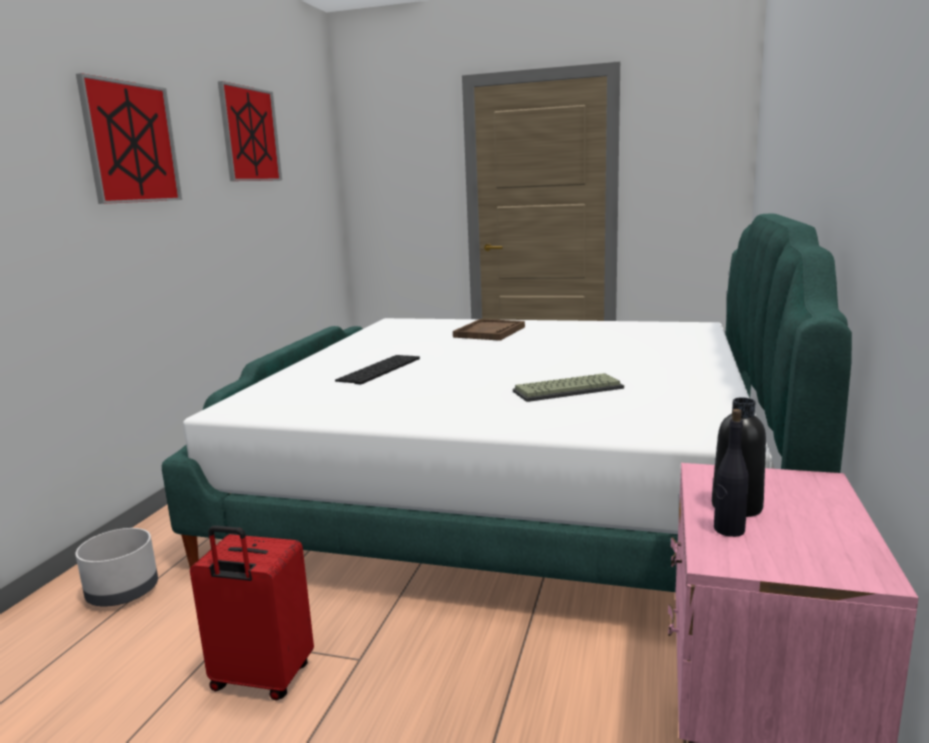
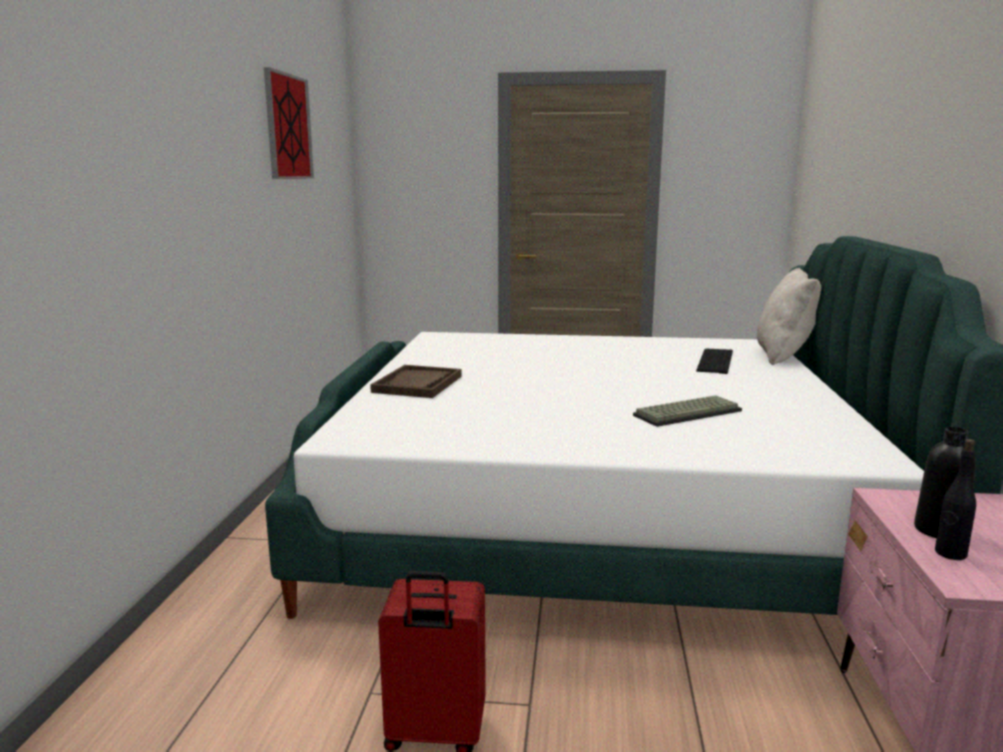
camera: 10 degrees left, 0 degrees up
grey planter [75,528,158,607] -> none
picture [76,73,182,204] -> none
keyboard [335,355,420,384] -> keyboard moved to [696,349,733,374]
brown tray [453,319,525,341] -> brown tray moved to [370,365,461,398]
none -> beige pillow [757,268,821,365]

